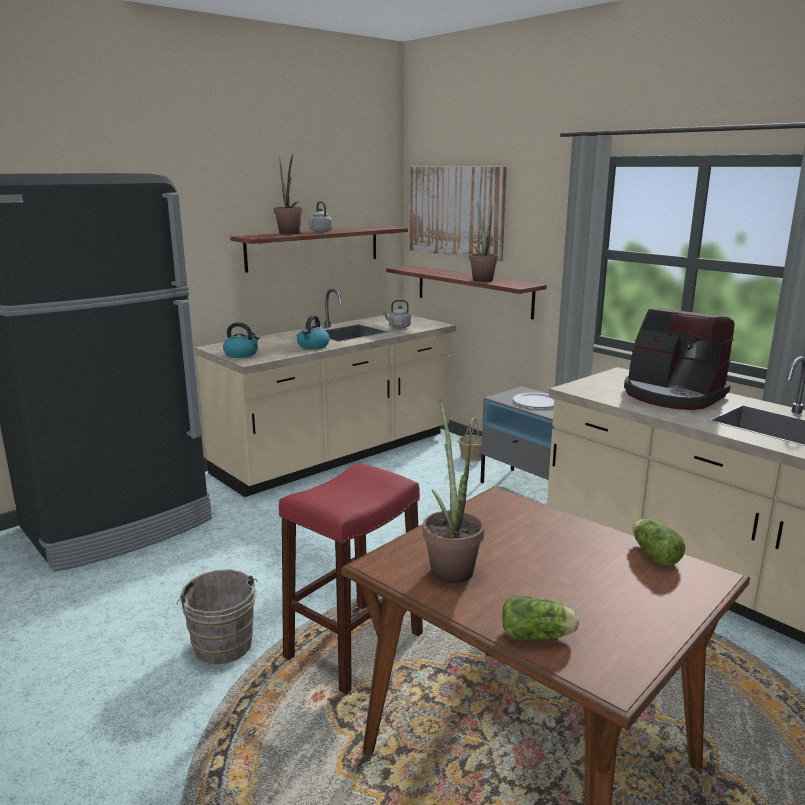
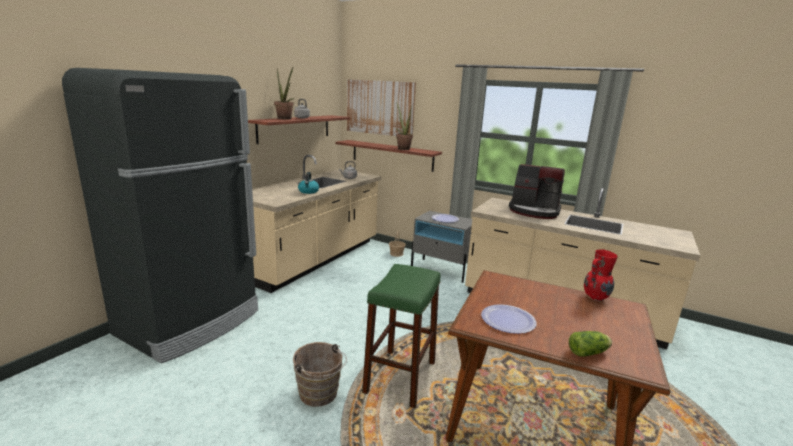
camera: 20 degrees left, 0 degrees up
kettle [223,322,260,358] -> none
red stool [279,463,423,694] -> green stool [362,264,441,408]
potted plant [423,400,484,583] -> plate [481,304,536,334]
lettuce [632,519,685,566] -> red vase [584,249,618,302]

